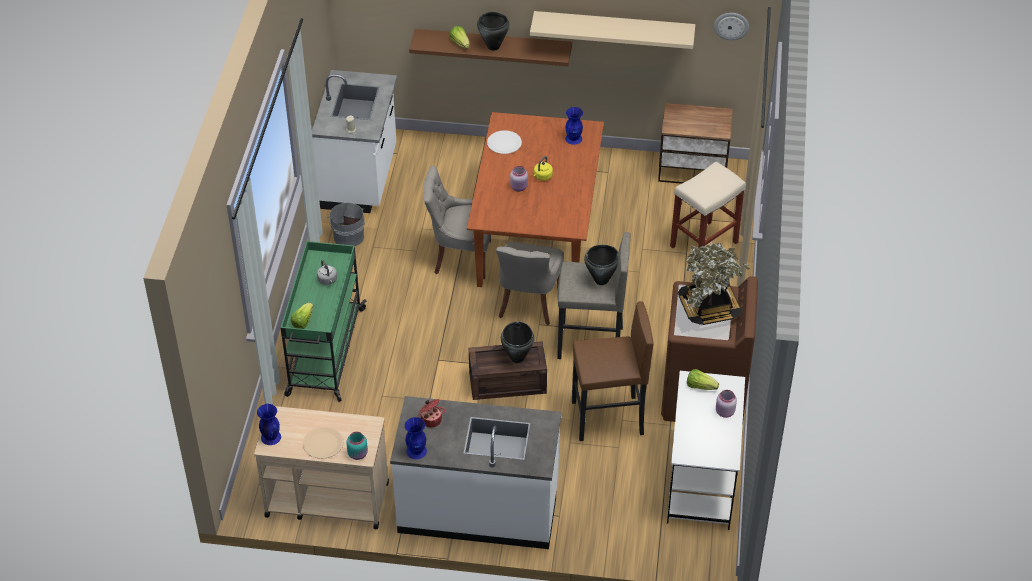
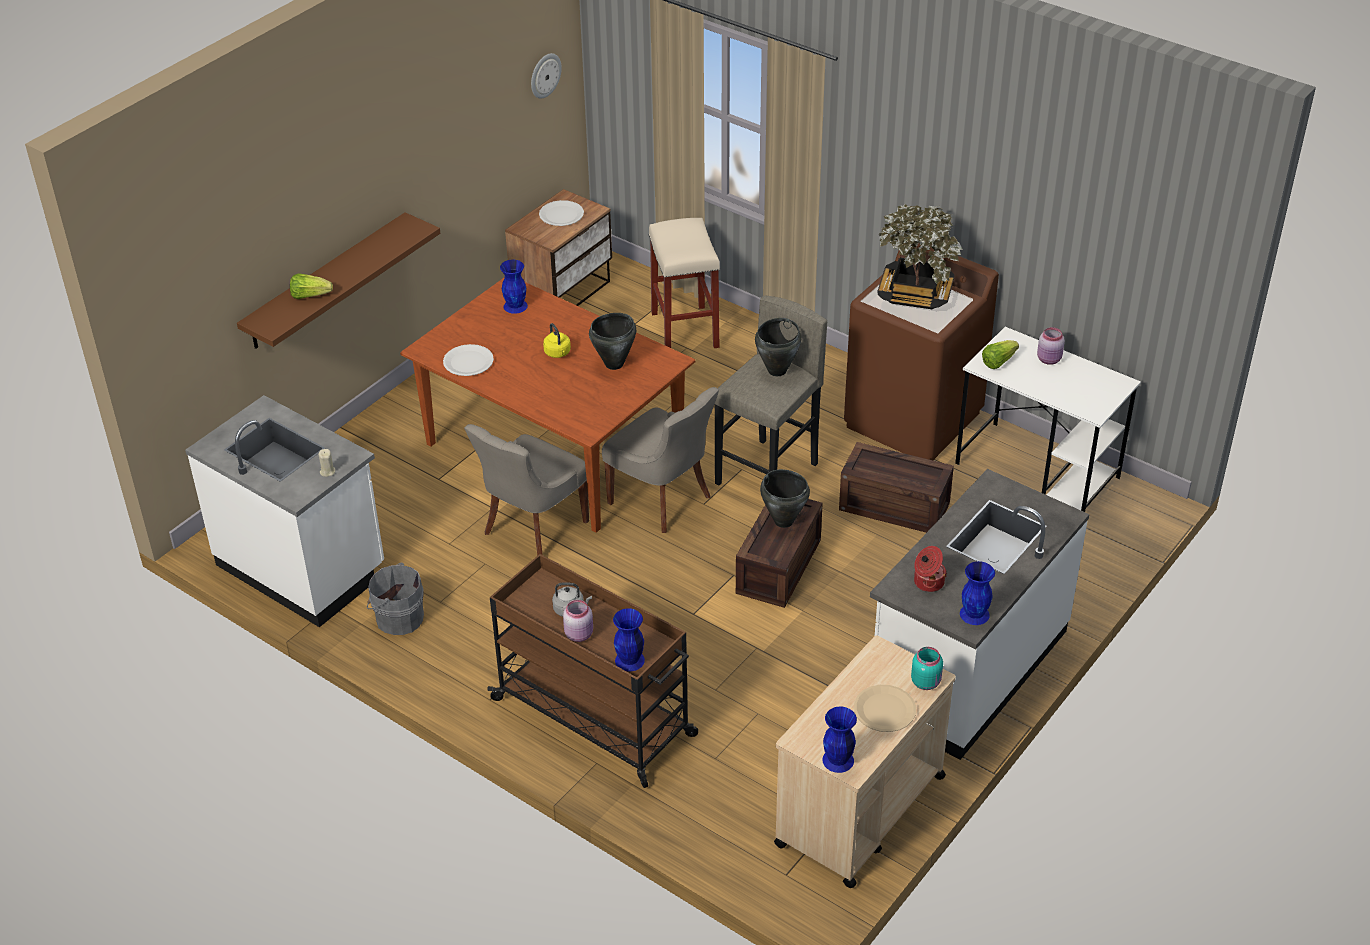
camera: 60 degrees left, 5 degrees down
green cart [281,241,367,402] -> brown cart [487,554,698,788]
lettuce [290,302,313,329] -> blue vase [613,608,645,671]
black cooking pot [477,12,509,51] -> black cooking pot moved to [589,313,636,370]
pink jar [510,166,528,192] -> pink jar moved to [563,600,593,642]
beige shelf [530,11,696,49] -> none
brown stool [572,301,654,441] -> crate [839,442,954,533]
none -> white plate [539,200,584,226]

